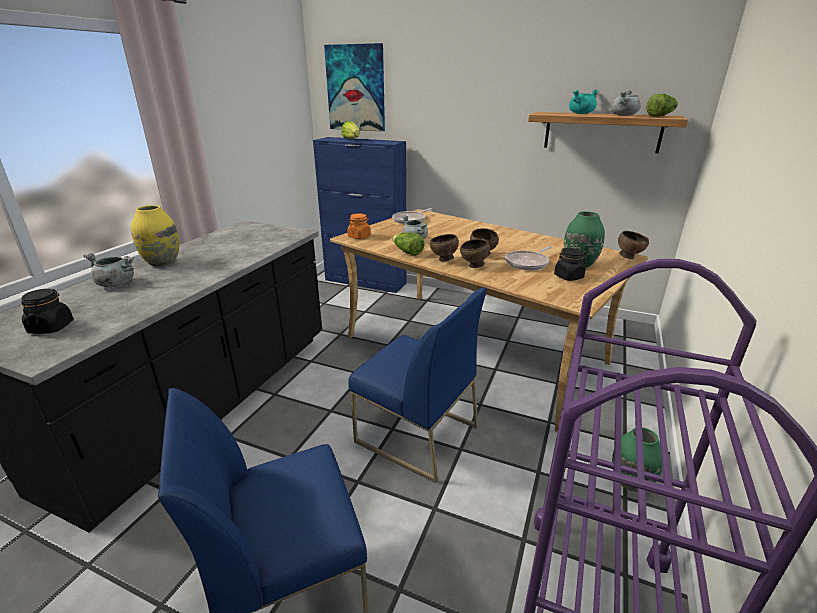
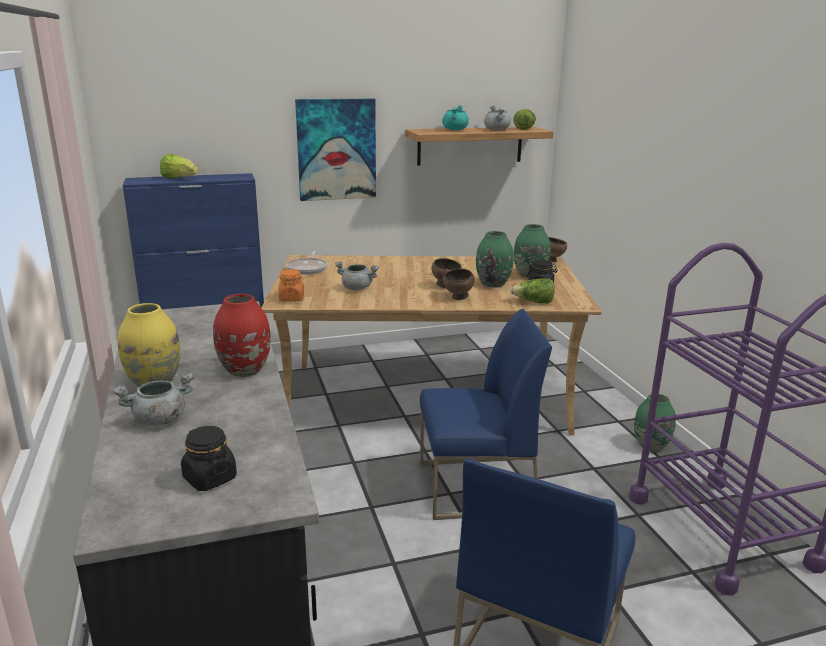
camera: 40 degrees left, 5 degrees down
picture [324,43,385,132] -> picture moved to [295,98,376,201]
lettuce [392,233,425,256] -> lettuce moved to [510,279,555,304]
brown bowl [430,234,459,261] -> none
frying pan [505,246,551,270] -> green vase [476,231,514,288]
none -> red vase [213,294,271,377]

